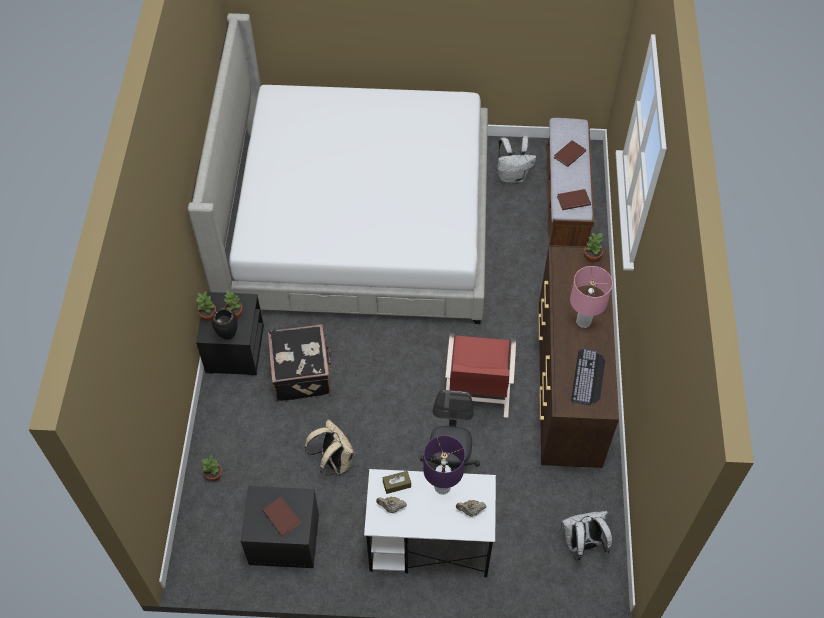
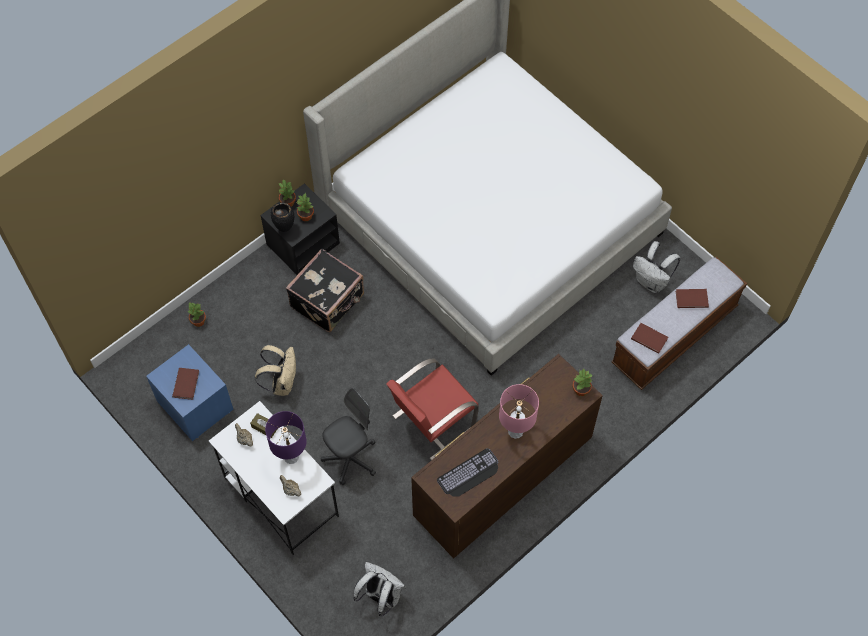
camera: 45 degrees right, 5 degrees up
black nightstand [240,486,319,568] -> blue nightstand [146,344,233,441]

